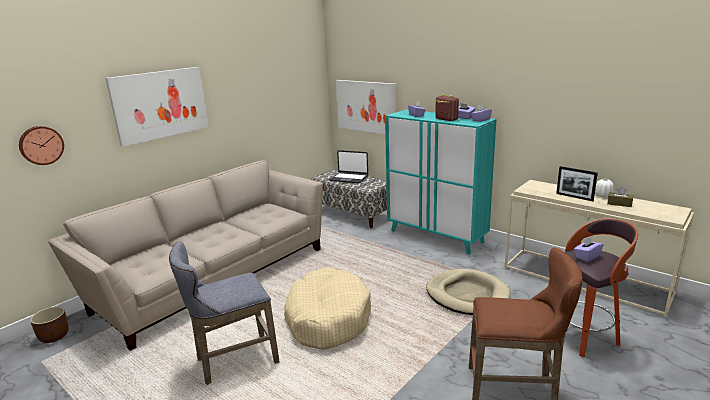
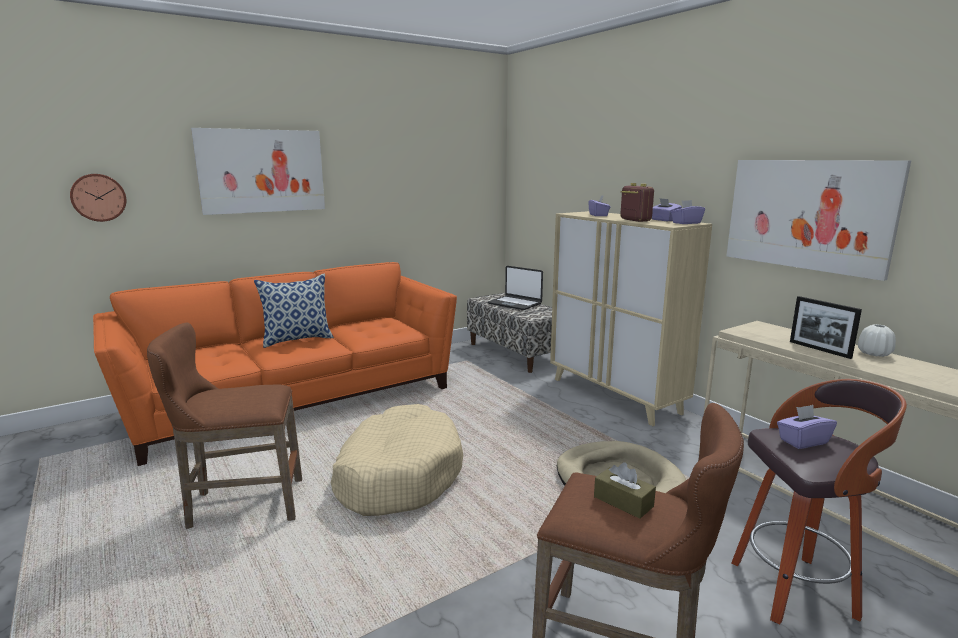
camera: 15 degrees right, 5 degrees down
brown planter [30,307,69,343] -> none
beige sofa [48,160,323,351] -> orange sofa [93,262,457,466]
grey stool [169,241,280,385] -> brown stool [147,323,302,529]
picture [336,80,396,134] -> picture moved to [726,160,911,281]
turquoise cabinet [385,110,496,254] -> beige cabinet [550,211,712,426]
brown tissue box [607,187,633,207] -> brown tissue box moved to [594,462,656,519]
none -> pillow [254,273,334,348]

